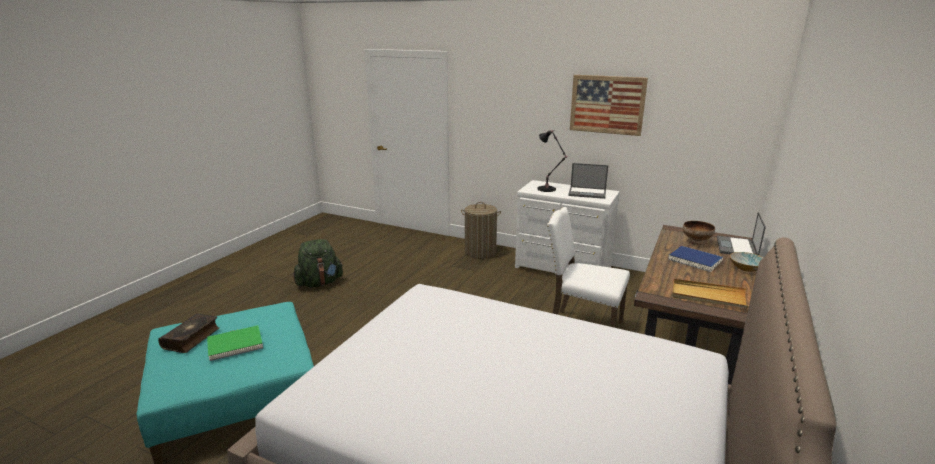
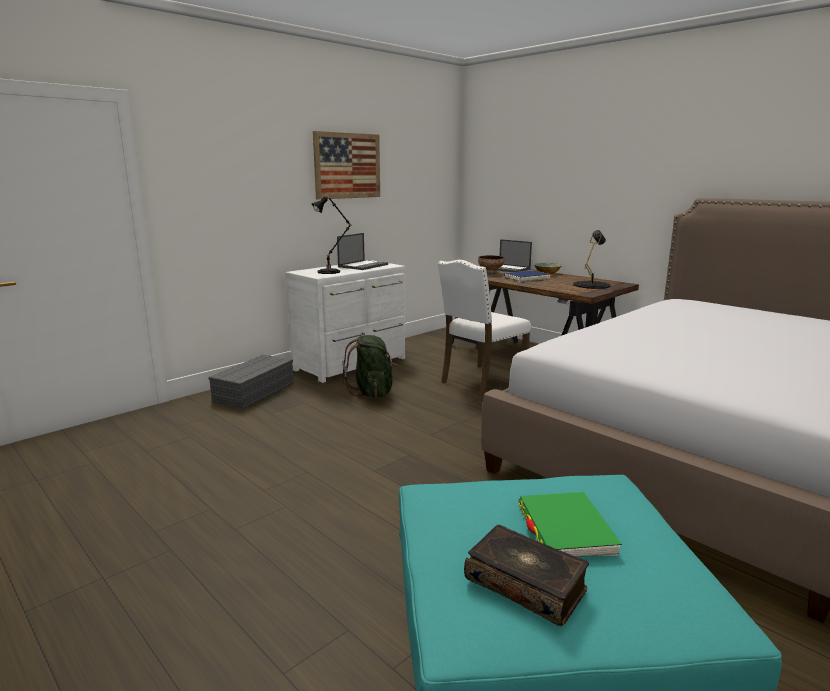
camera: 70 degrees left, 5 degrees down
green backpack [293,239,343,287] -> green backpack moved to [343,335,397,398]
laundry basket [461,202,501,259] -> grey storage box [209,355,294,409]
beige tray [672,279,749,308] -> black table lamp [573,230,610,289]

